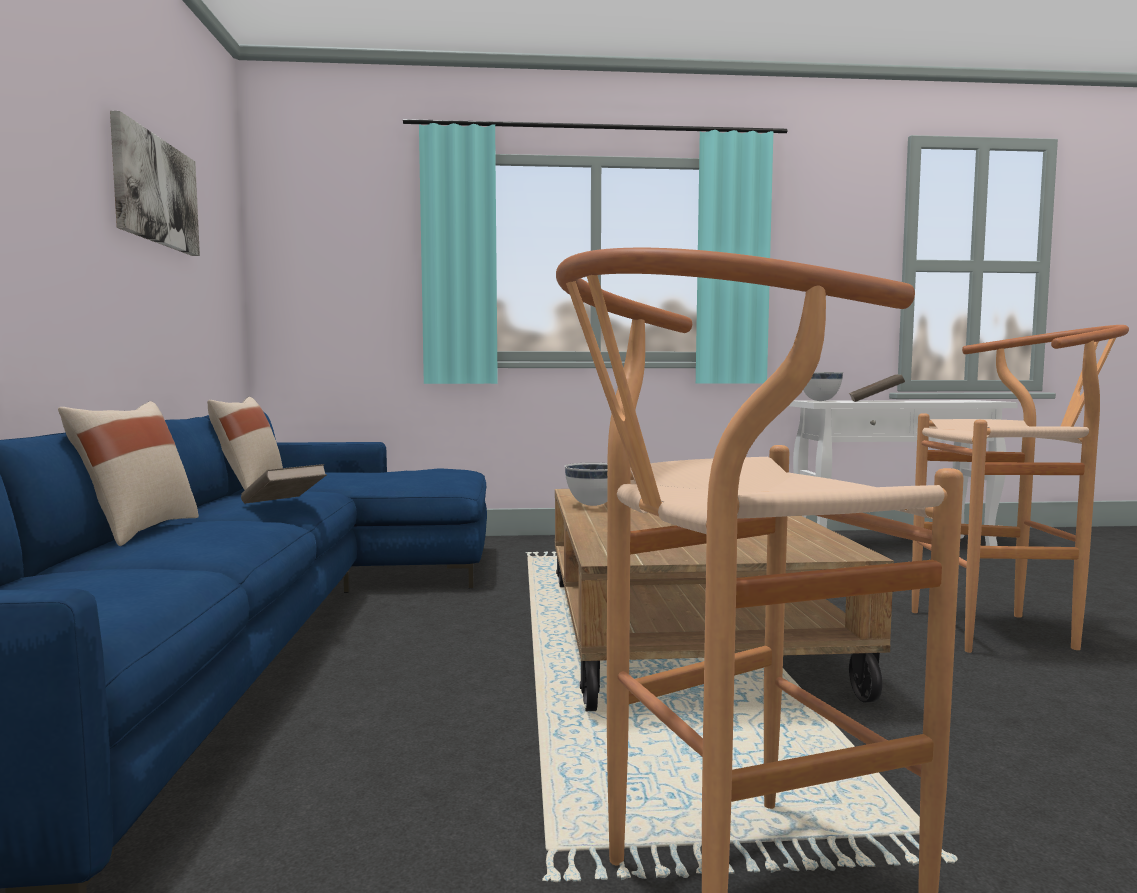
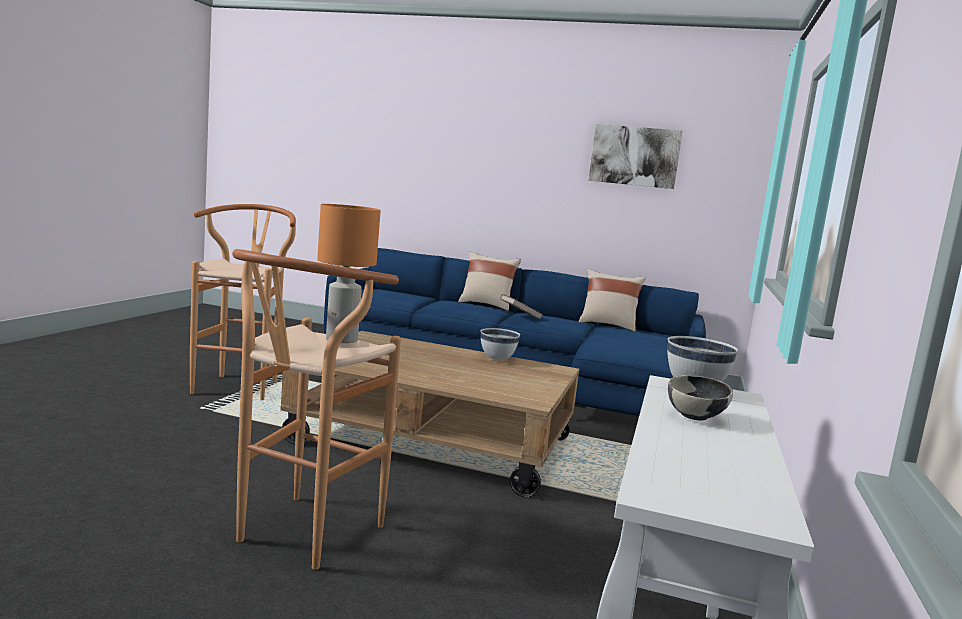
camera: 110 degrees right, 5 degrees up
brown book [849,374,905,402] -> bowl [668,375,733,421]
none -> orange table lamp [317,204,381,344]

